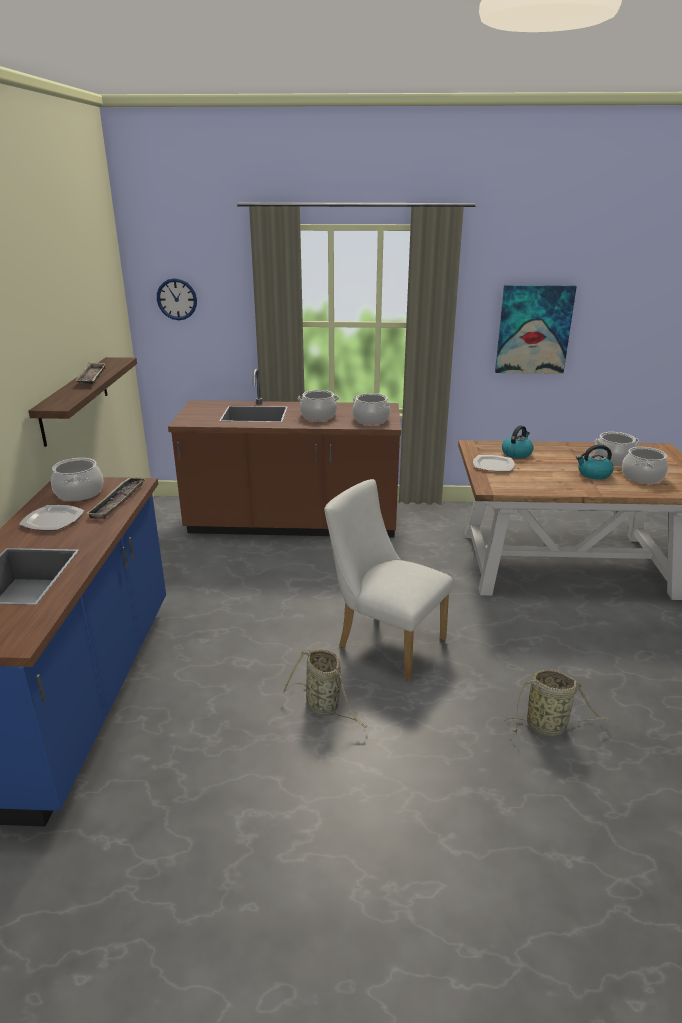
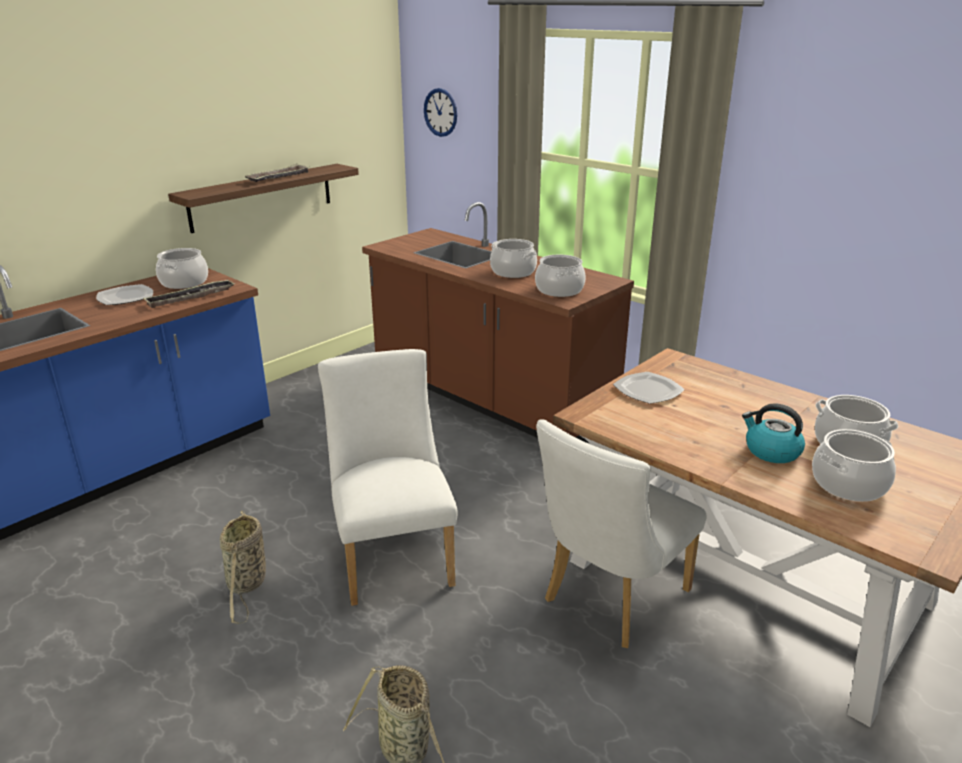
camera: 40 degrees right, 0 degrees up
picture [495,285,577,374] -> none
kettle [502,425,533,458] -> none
none -> white chair [536,419,707,648]

